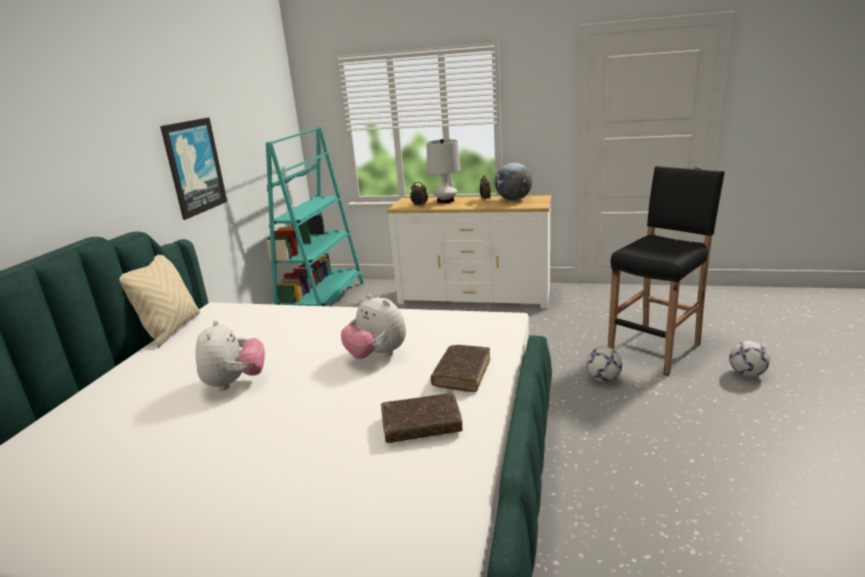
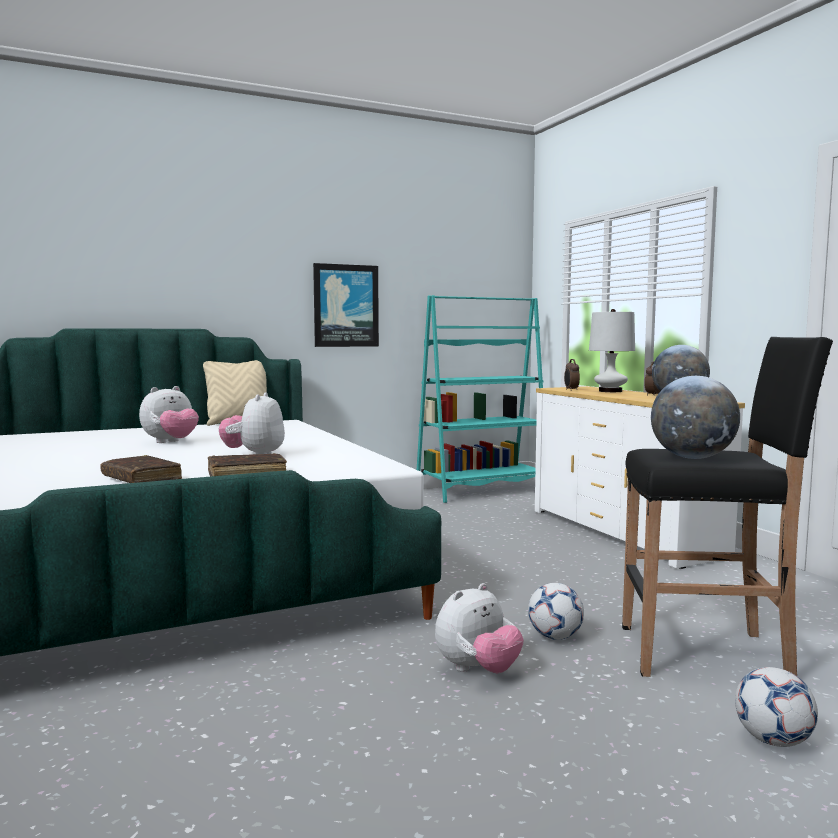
camera: 50 degrees right, 15 degrees down
none -> plush toy [435,583,524,674]
none -> globe [651,376,740,459]

